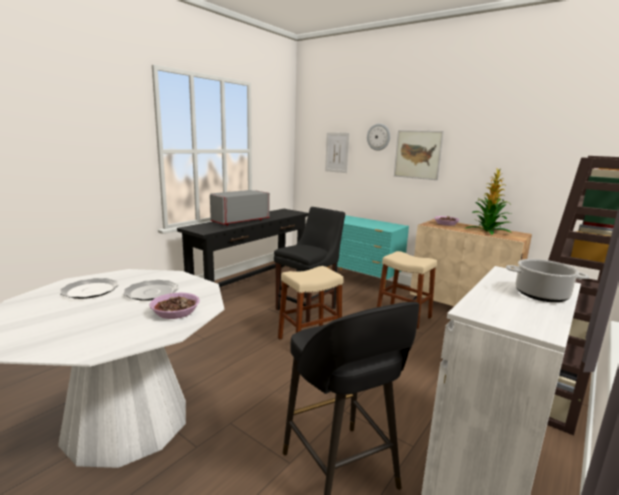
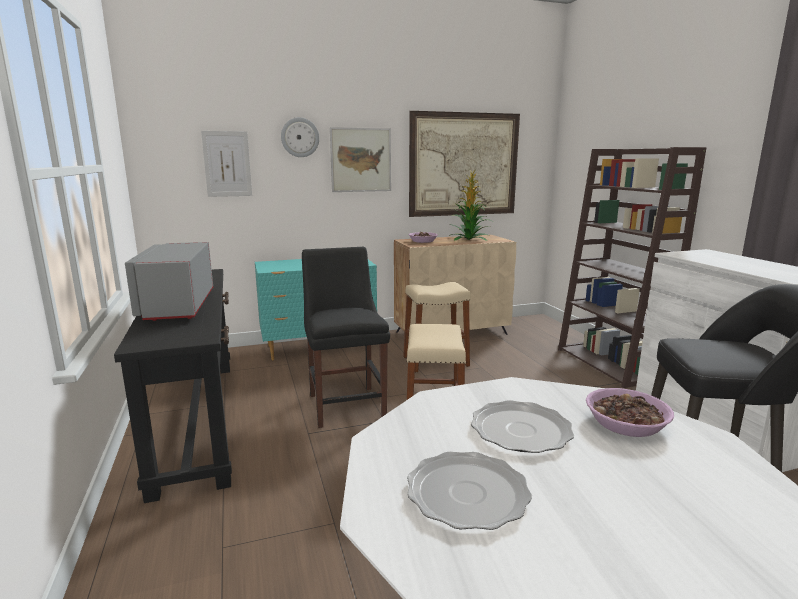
camera: 55 degrees left, 0 degrees up
cooking pot [506,259,590,302] -> none
none -> picture [409,111,520,217]

